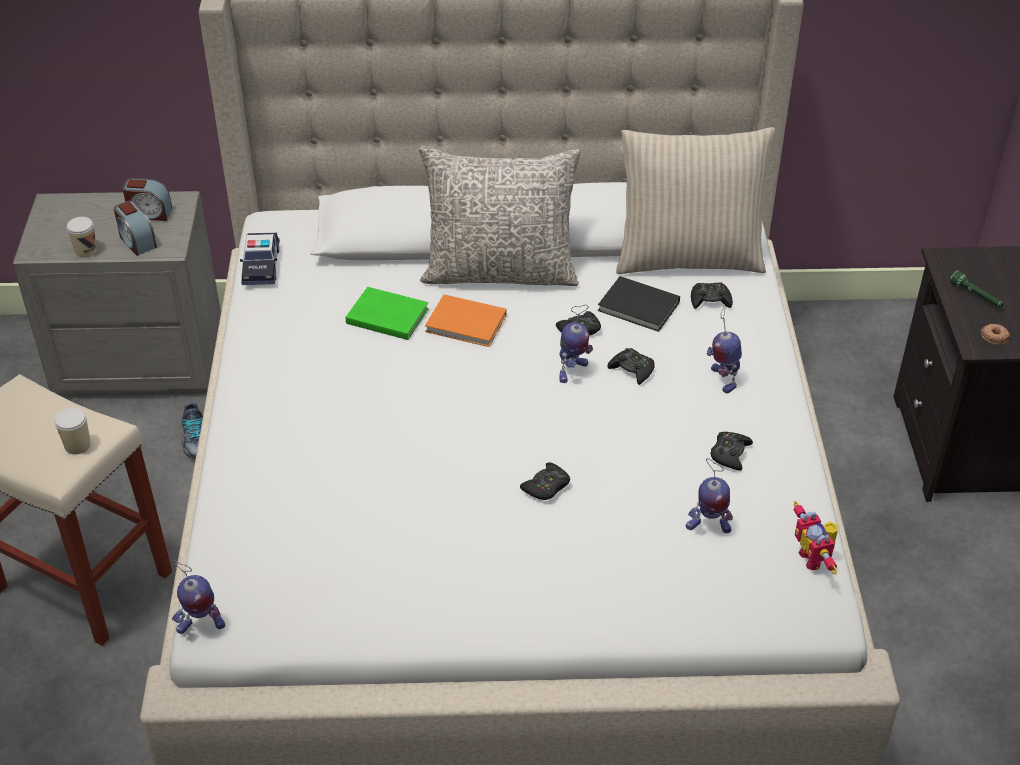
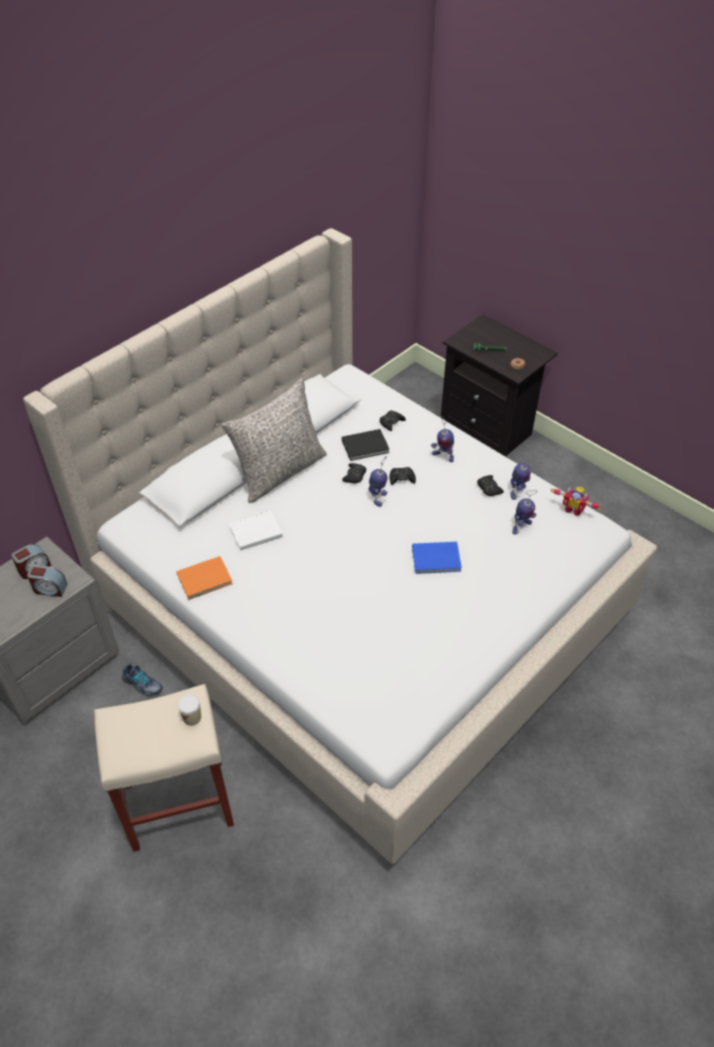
camera: 45 degrees left, 5 degrees up
cup [66,217,97,257] -> none
toy robot [172,561,225,634] -> toy robot moved to [510,454,533,500]
toy car [240,233,280,285] -> none
green book [346,287,429,340] -> white book [229,511,283,551]
orange book [425,294,507,347] -> orange book moved to [177,556,233,600]
black game controller [520,462,570,500] -> blue book [412,542,462,574]
beige pillow [616,127,775,274] -> none

